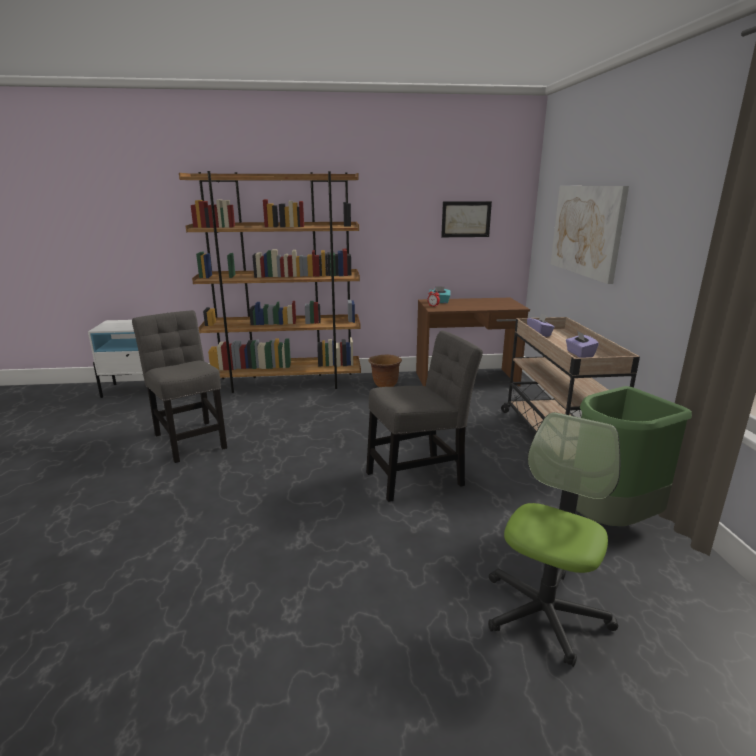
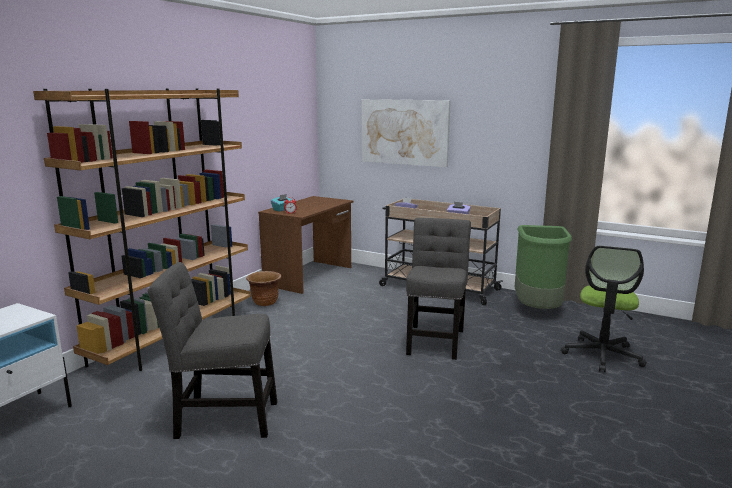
camera: 55 degrees left, 5 degrees down
picture [441,201,492,237] -> none
office chair [488,412,620,667] -> office chair turned 135 degrees counterclockwise [561,246,647,372]

